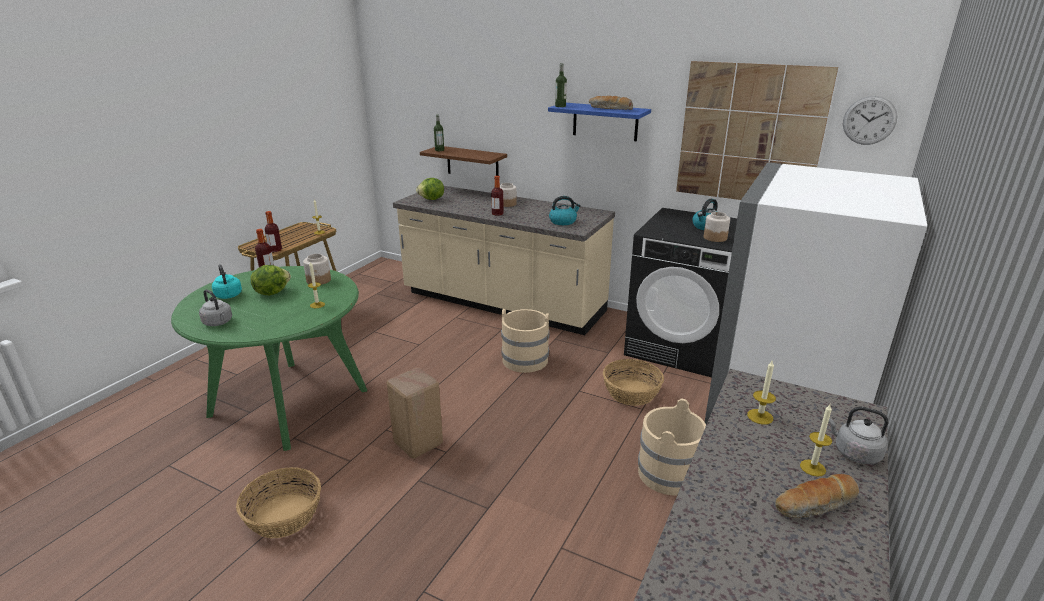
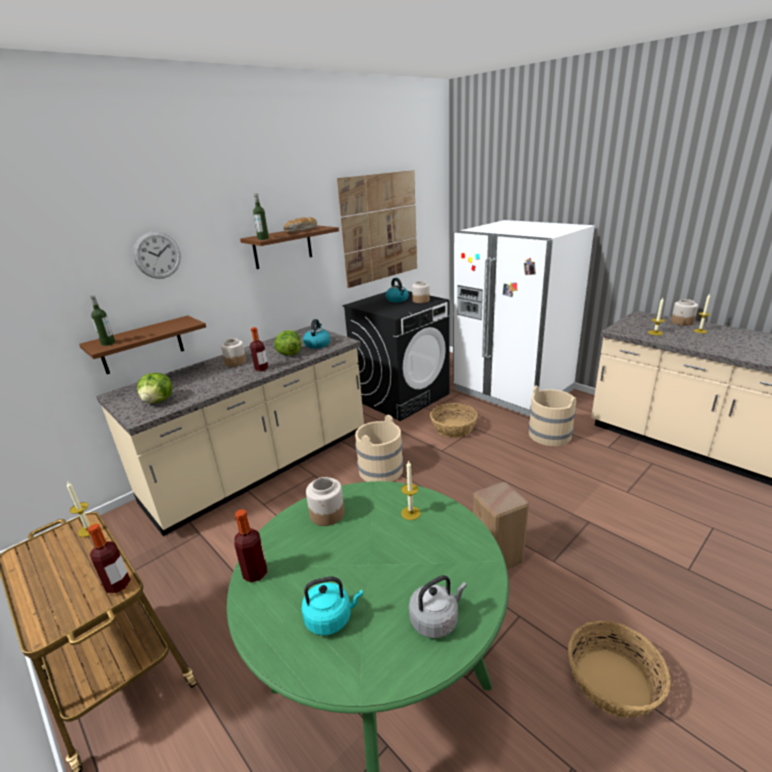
camera: 70 degrees left, 0 degrees up
lettuce [250,265,291,295] -> lettuce moved to [274,330,301,356]
blue shelf [548,103,651,141] -> brown shelf [240,225,339,269]
bread [775,474,859,518] -> none
grey kettle [828,407,888,464] -> jar [671,299,698,326]
wall clock [843,96,897,145] -> wall clock moved to [133,232,181,279]

